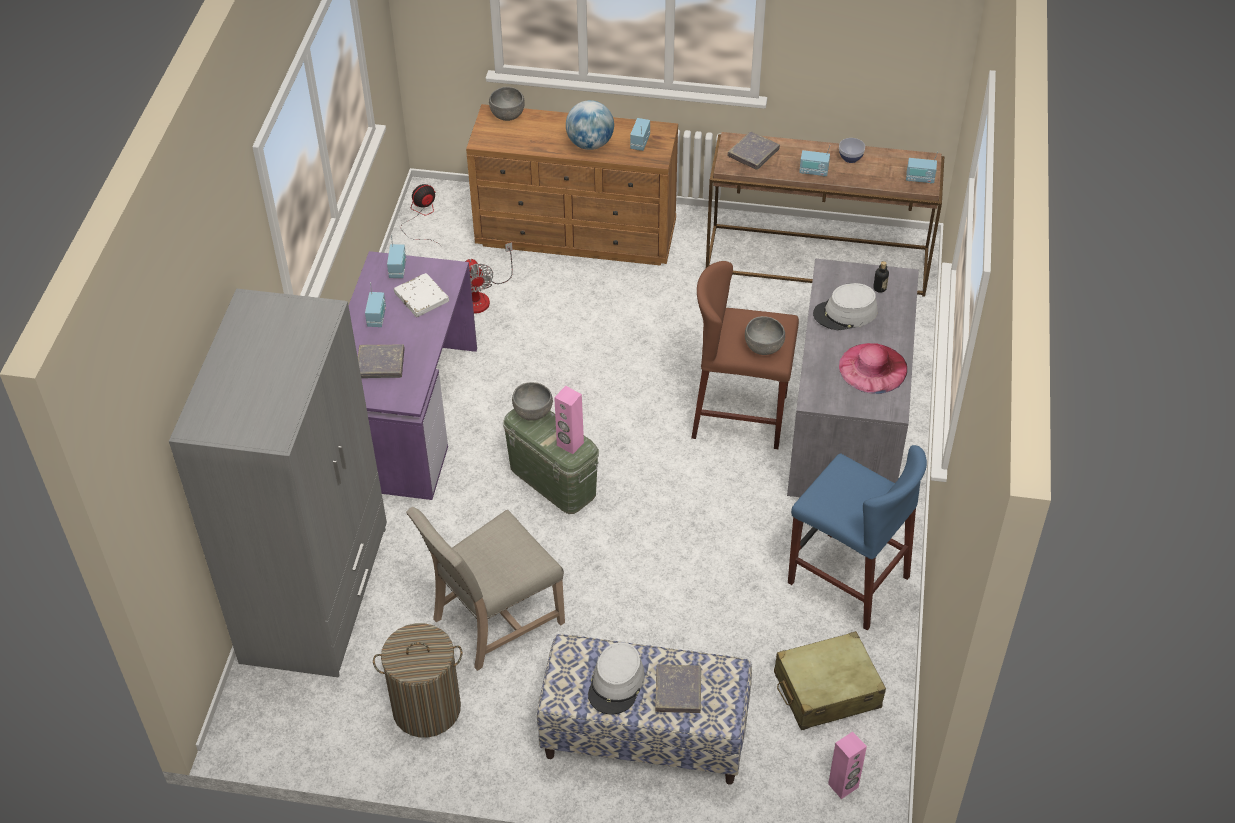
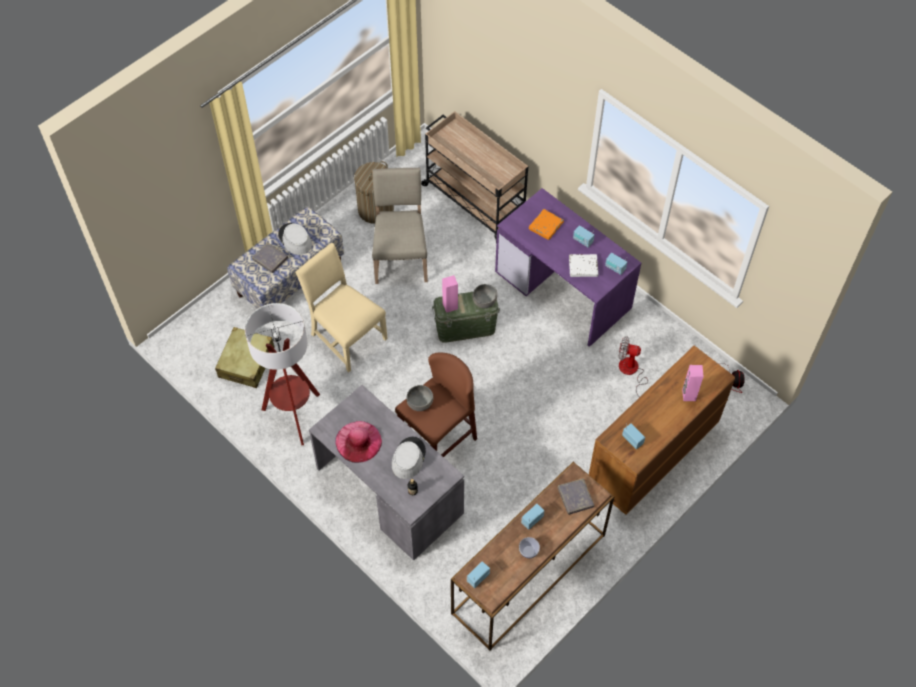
camera: 125 degrees right, 10 degrees up
grey wardrobe [169,288,387,678] -> beige cart [421,111,528,242]
grey book [358,344,405,378] -> orange book [529,209,564,240]
grey bowl [489,87,525,121] -> none
globe [566,100,614,150] -> none
blue stool [788,445,927,630] -> floor lamp [245,303,320,445]
pink speaker [828,732,867,799] -> pink speaker moved to [682,365,704,401]
none -> beige chair [296,243,388,372]

